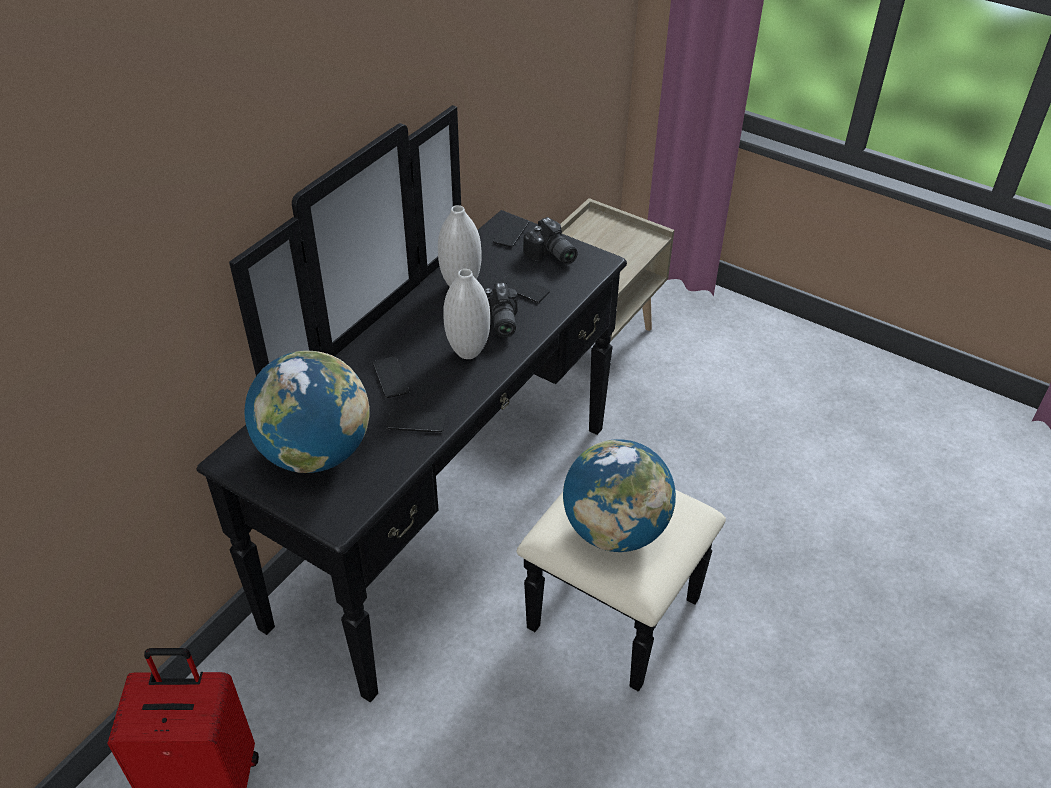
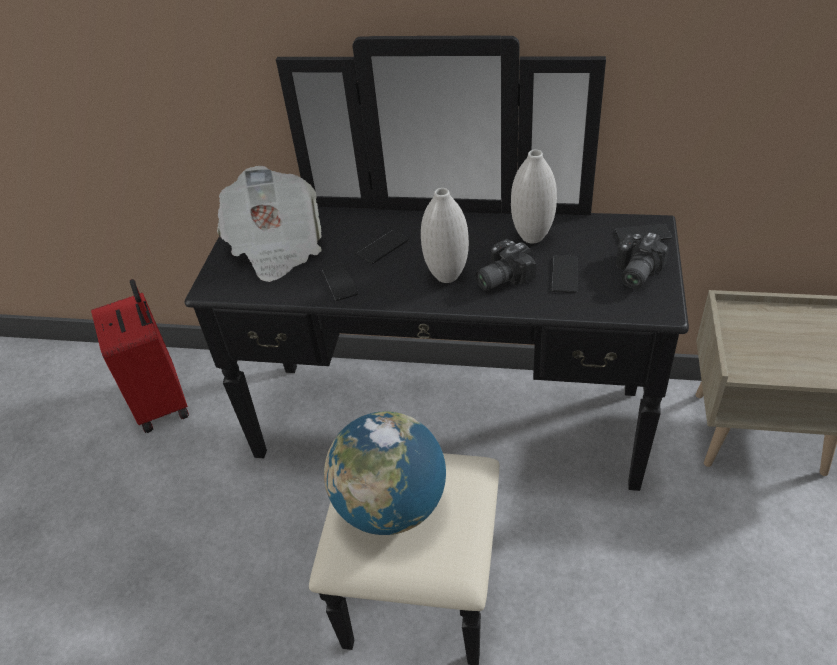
camera: 70 degrees right, 0 degrees up
globe [244,351,370,473] -> newspaper [217,166,322,282]

